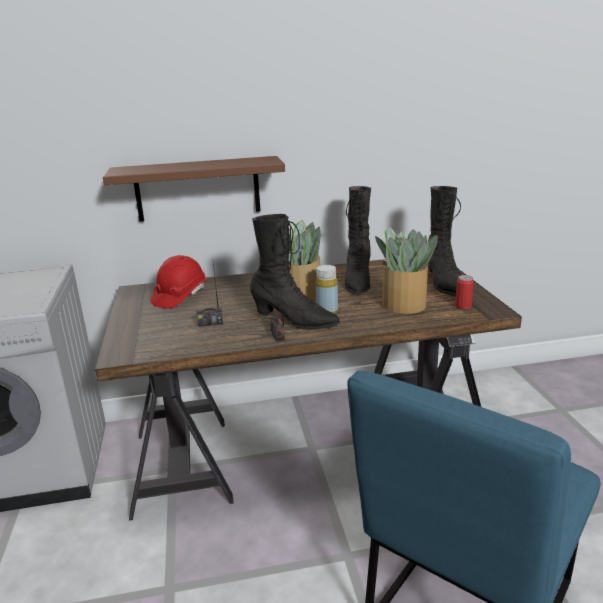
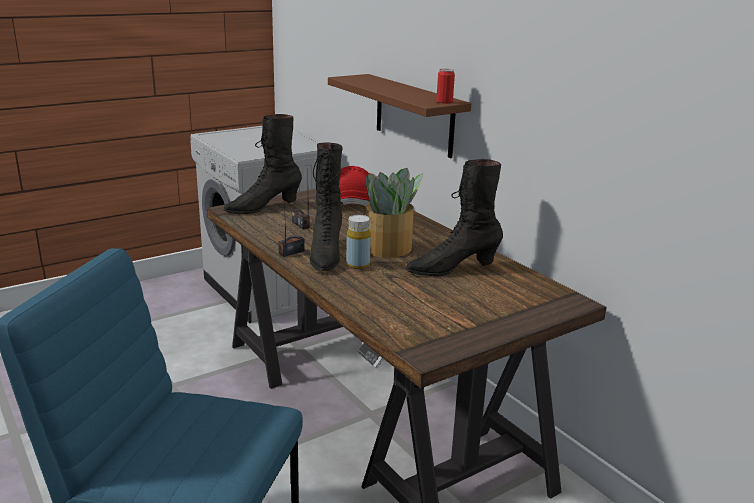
camera: 65 degrees right, 0 degrees up
potted plant [375,226,438,314] -> none
black boot [428,186,461,296] -> black boot moved to [223,114,302,214]
can [455,275,474,309] -> can moved to [436,69,455,103]

